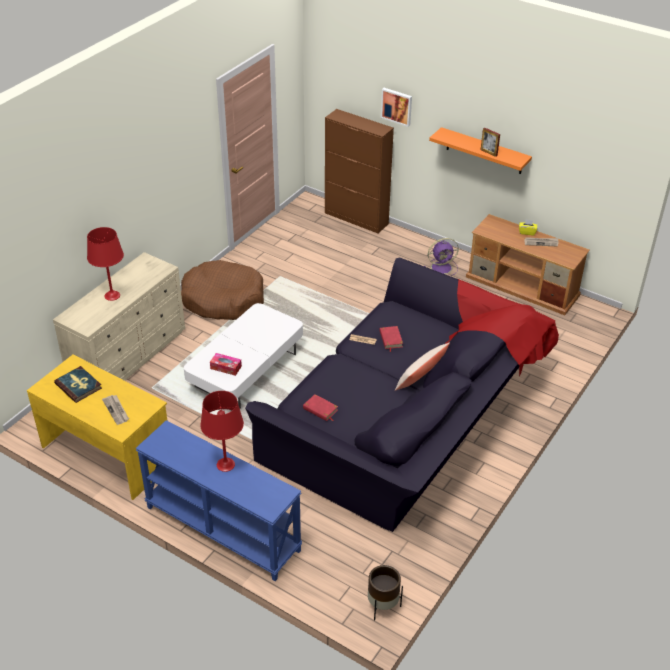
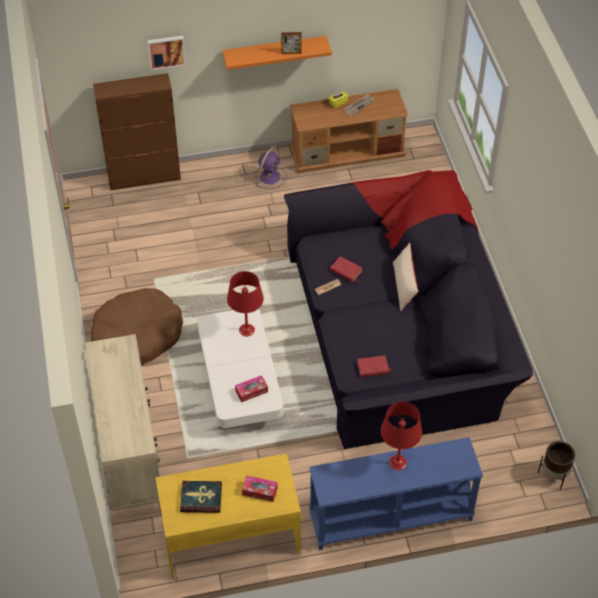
camera: 45 degrees left, 10 degrees up
red table lamp [87,227,124,301] -> red table lamp moved to [227,271,264,336]
newspaper [102,395,129,425] -> tissue box [242,475,278,502]

